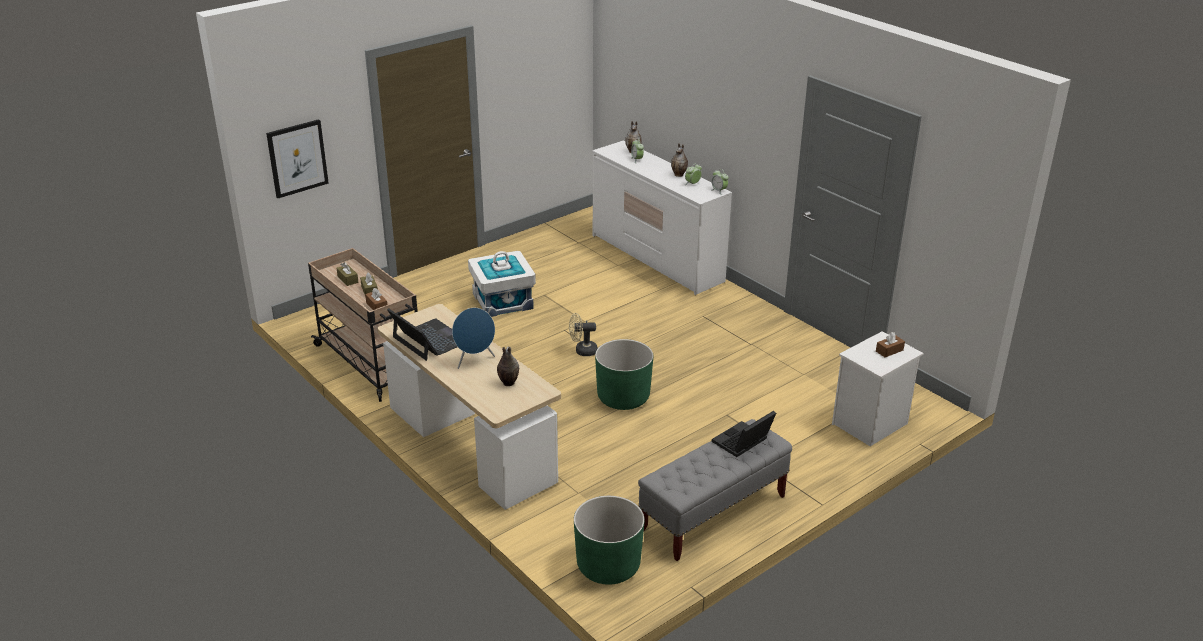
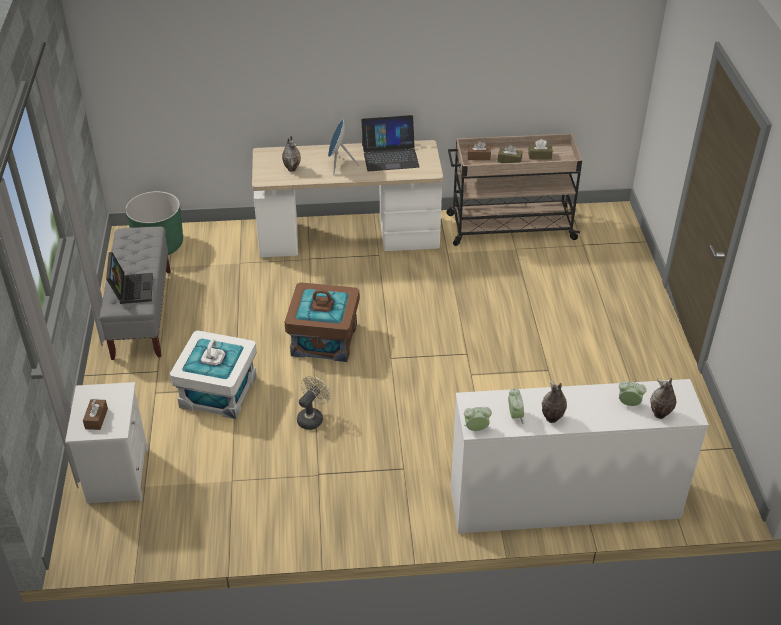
camera: 125 degrees right, 10 degrees up
picture [266,119,329,198] -> none
white storage box [468,251,536,317] -> white storage box moved to [170,330,257,419]
beige fan [569,313,598,356] -> beige fan moved to [297,376,330,430]
green planter [595,339,653,410] -> brown storage box [285,282,360,362]

